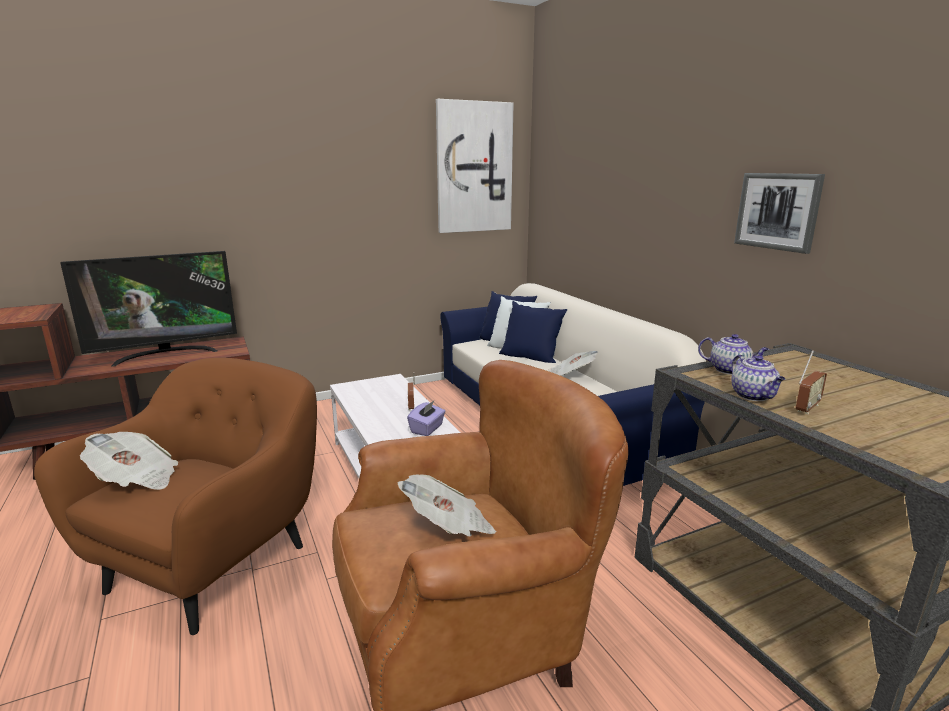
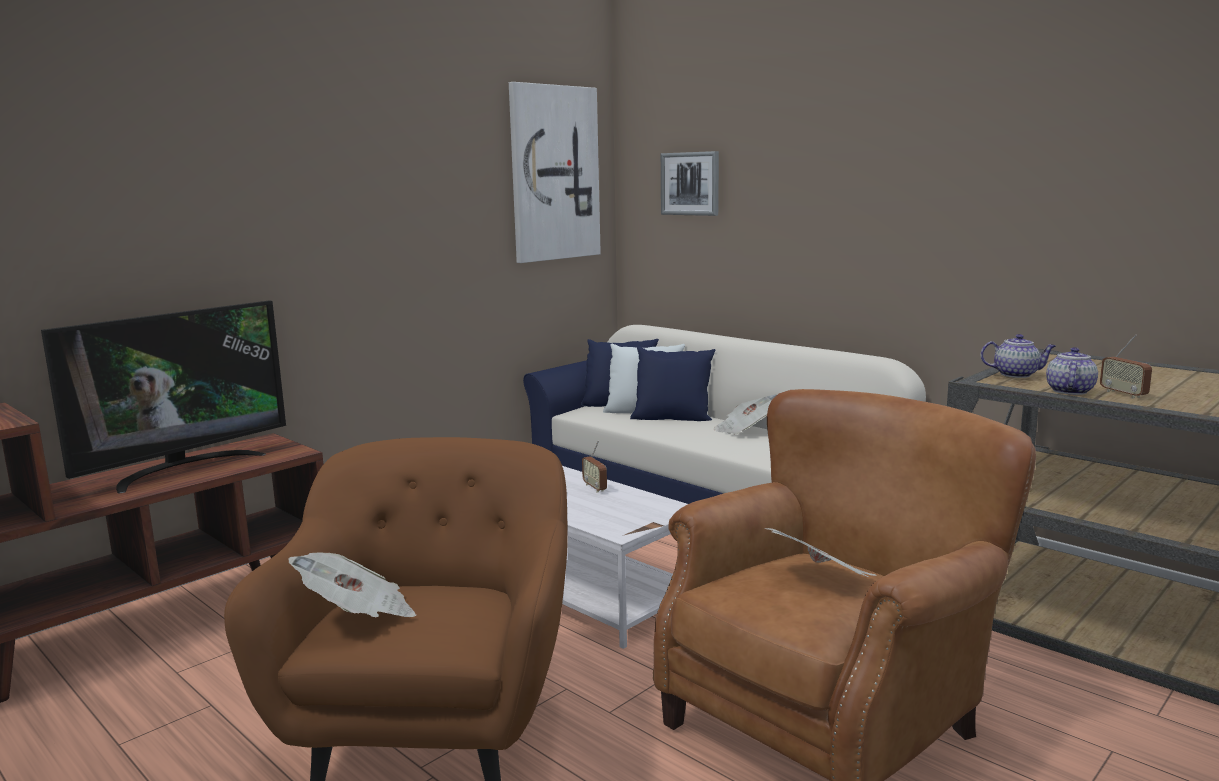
camera: 20 degrees left, 5 degrees down
purple tissue box [407,401,446,436] -> none
teapot [731,355,785,401] -> teapot turned 120 degrees counterclockwise [1046,347,1098,395]
picture [734,173,825,254] -> picture moved to [661,151,719,216]
radio [796,350,827,414] -> radio turned 135 degrees clockwise [1100,334,1152,399]

